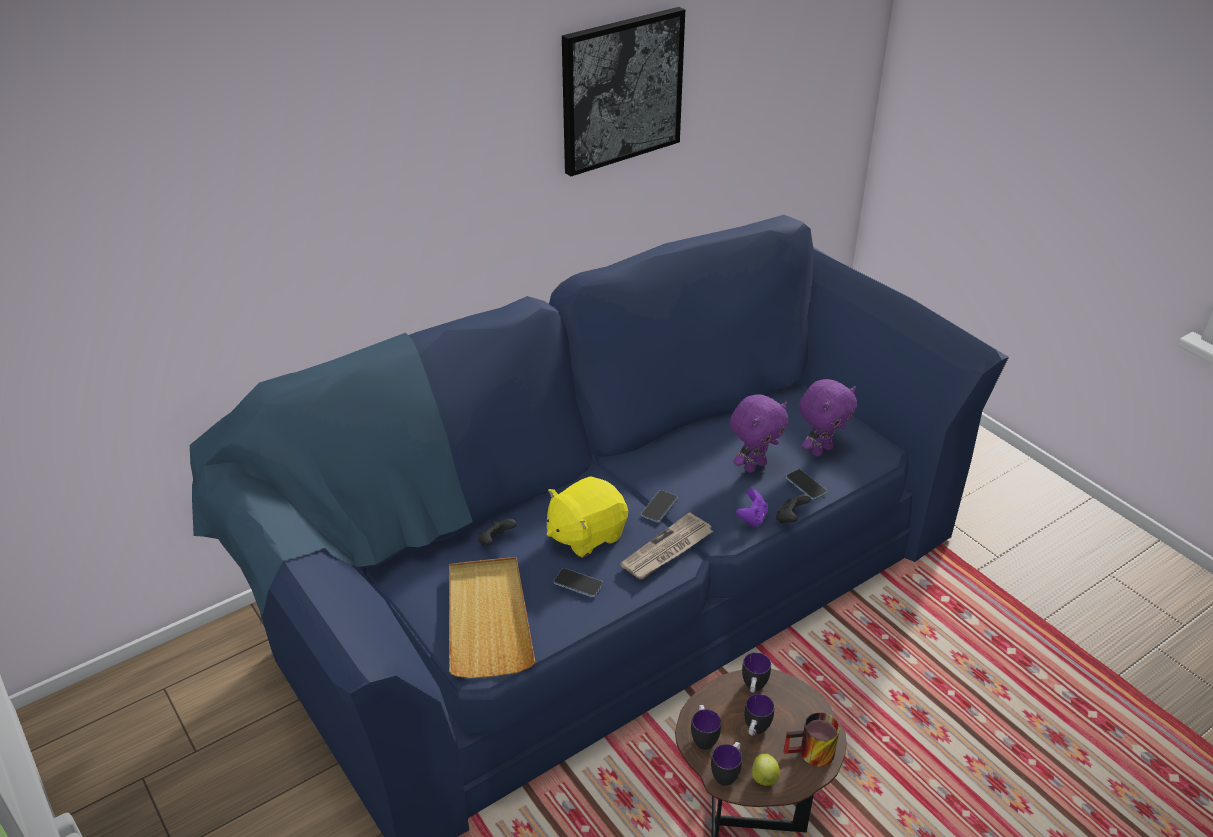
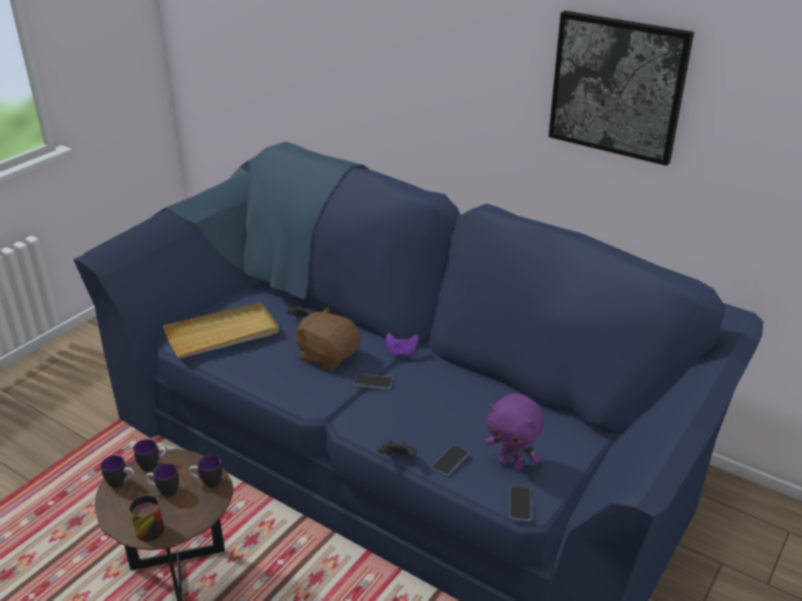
camera: 70 degrees right, 5 degrees down
yellow plush toy [547,476,628,558] -> brown plush toy [294,308,360,372]
phone [554,568,603,597] -> phone moved to [509,486,532,521]
newspaper [620,512,713,579] -> none
purple plush toy [730,394,789,473] -> none
purple game controller [736,489,768,527] -> purple game controller moved to [386,333,419,356]
apple [752,754,780,786] -> none

